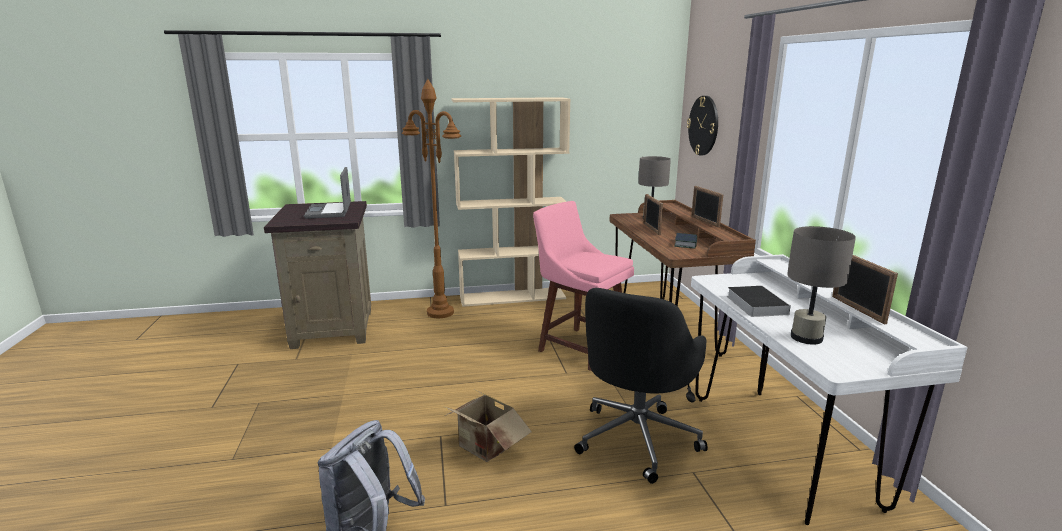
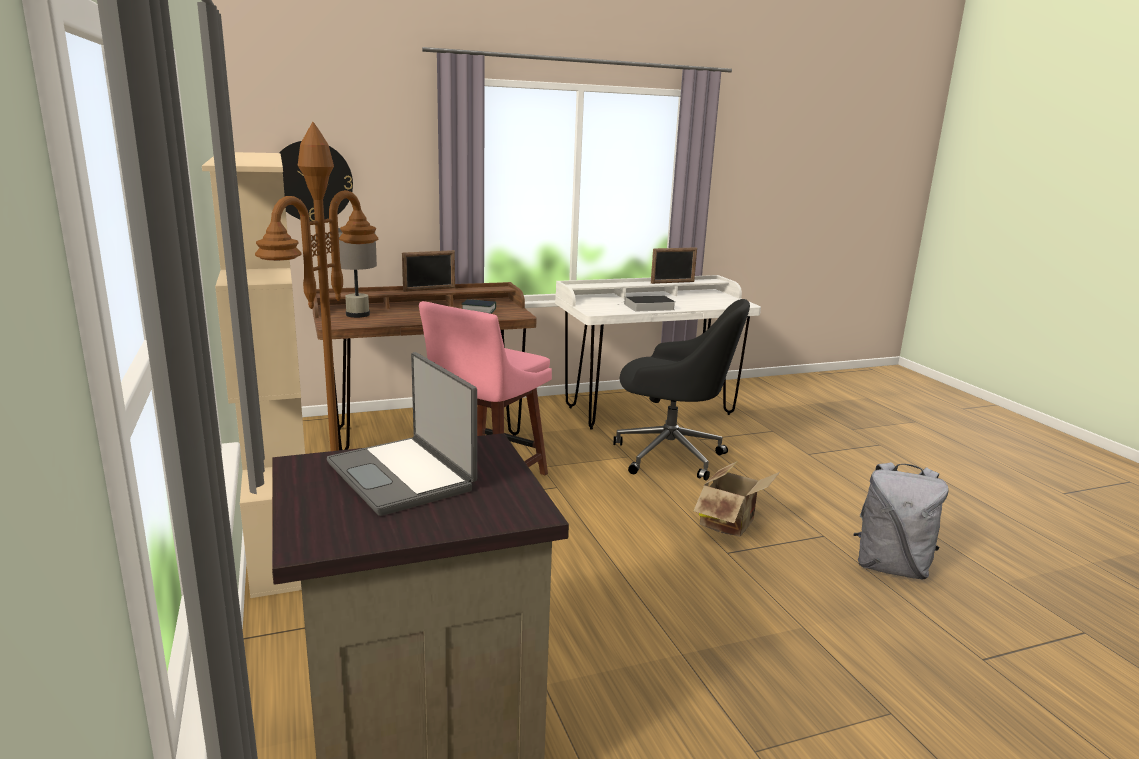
camera: 100 degrees left, 0 degrees up
laptop [304,167,351,219] -> laptop turned 75 degrees clockwise [327,352,477,516]
picture frame [643,194,663,235] -> none
grey table lamp [787,226,856,345] -> none

